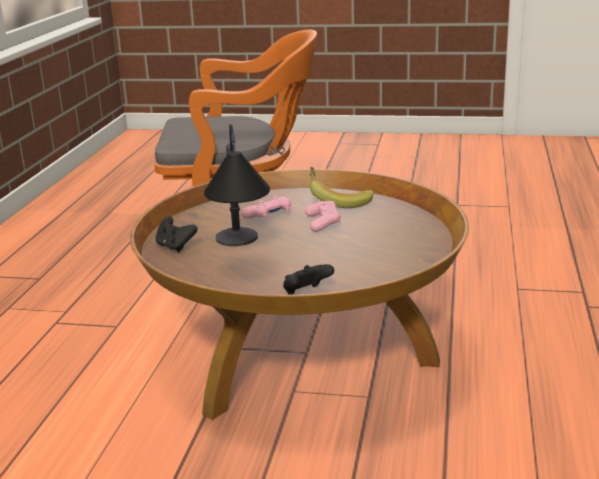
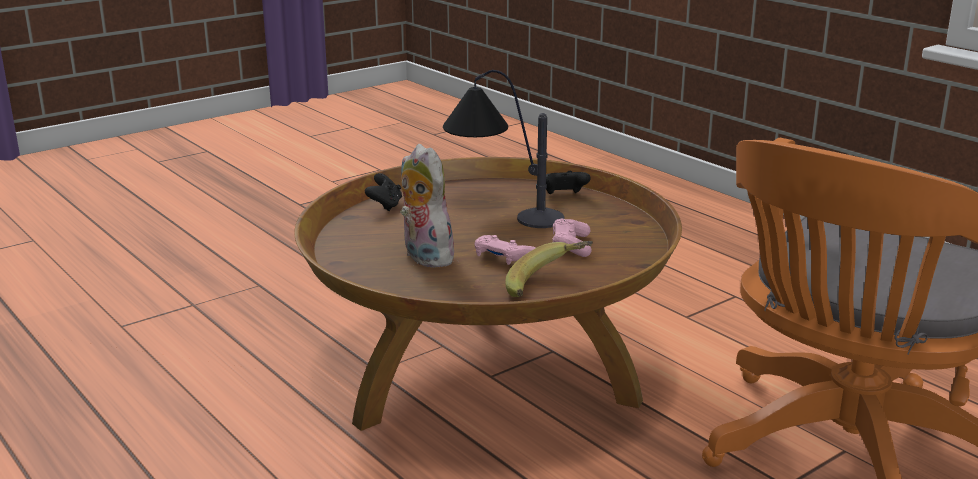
camera: 130 degrees right, 0 degrees up
none -> plush toy [400,144,454,268]

